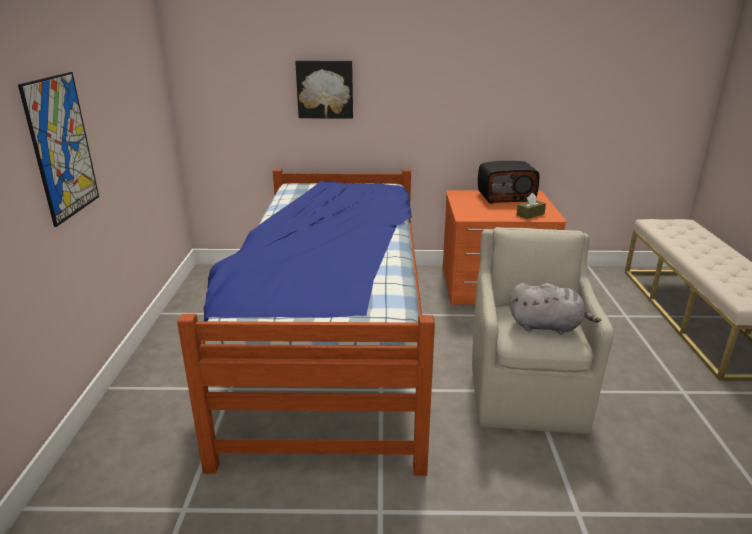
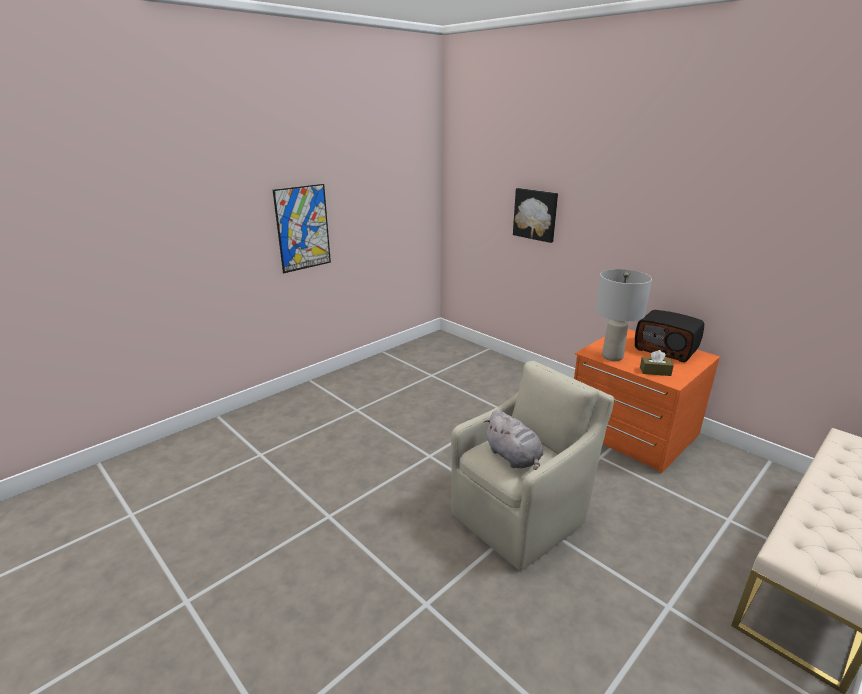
camera: 45 degrees right, 0 degrees up
bed [177,169,435,476] -> none
none -> grey table lamp [595,269,652,361]

